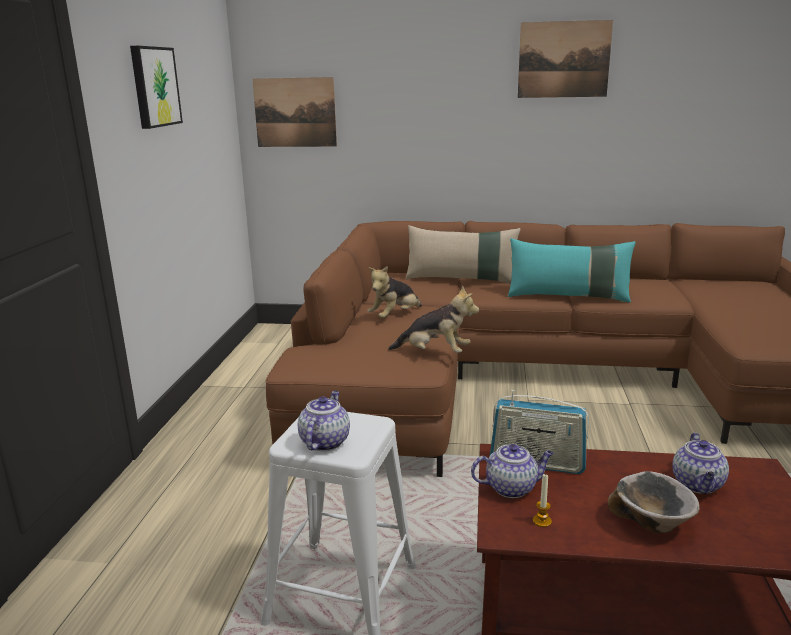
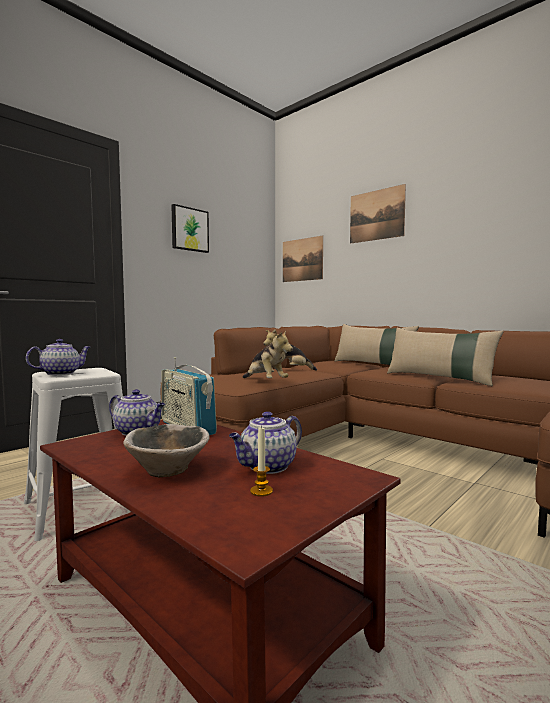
camera: 35 degrees right, 15 degrees down
turquoise pillow [508,238,636,303] -> beige pillow [387,328,504,386]
picture [518,20,613,98] -> picture moved to [350,184,406,244]
candle [533,473,552,527] -> candle moved to [250,425,273,497]

